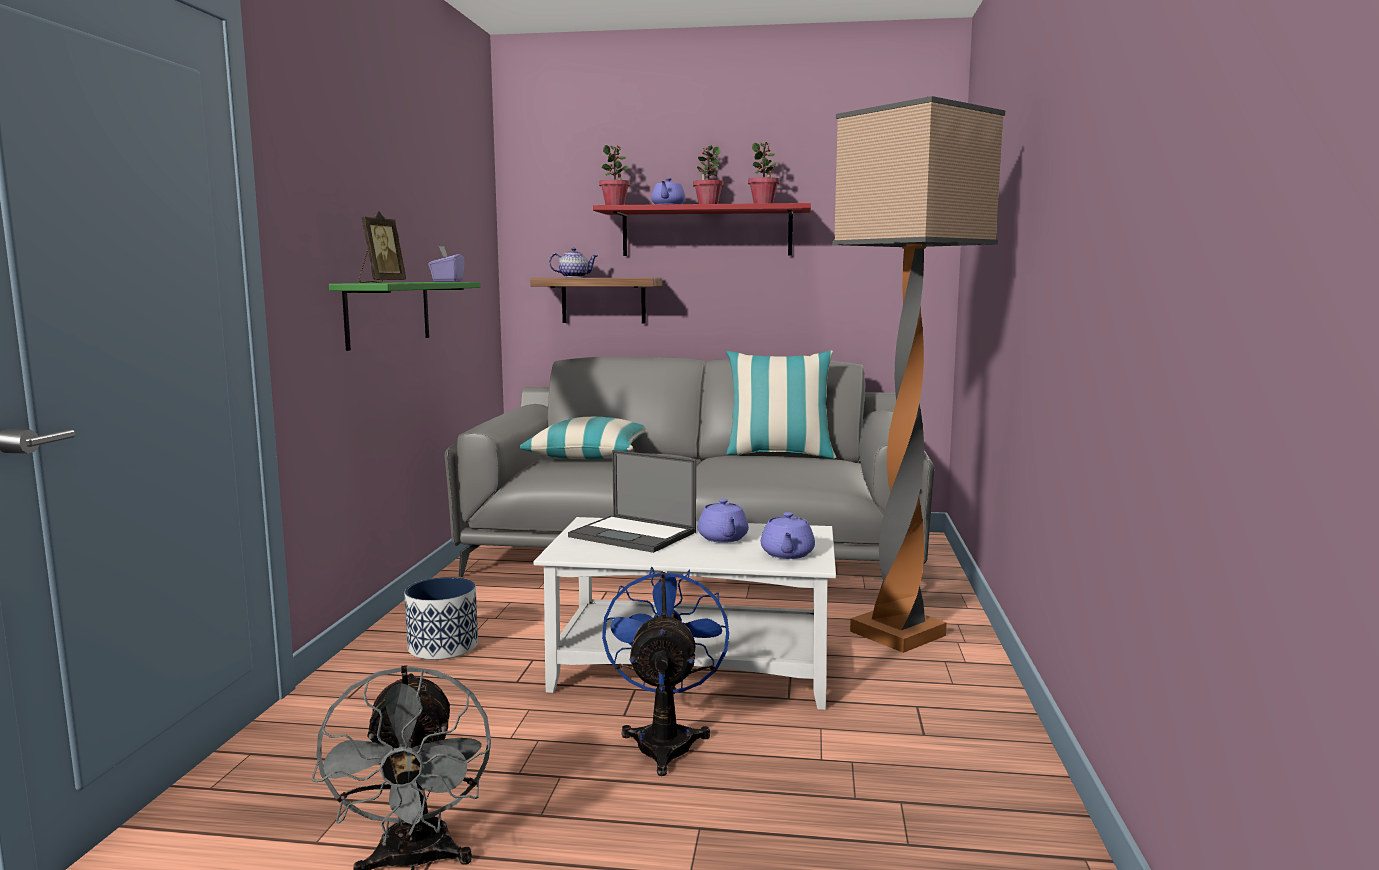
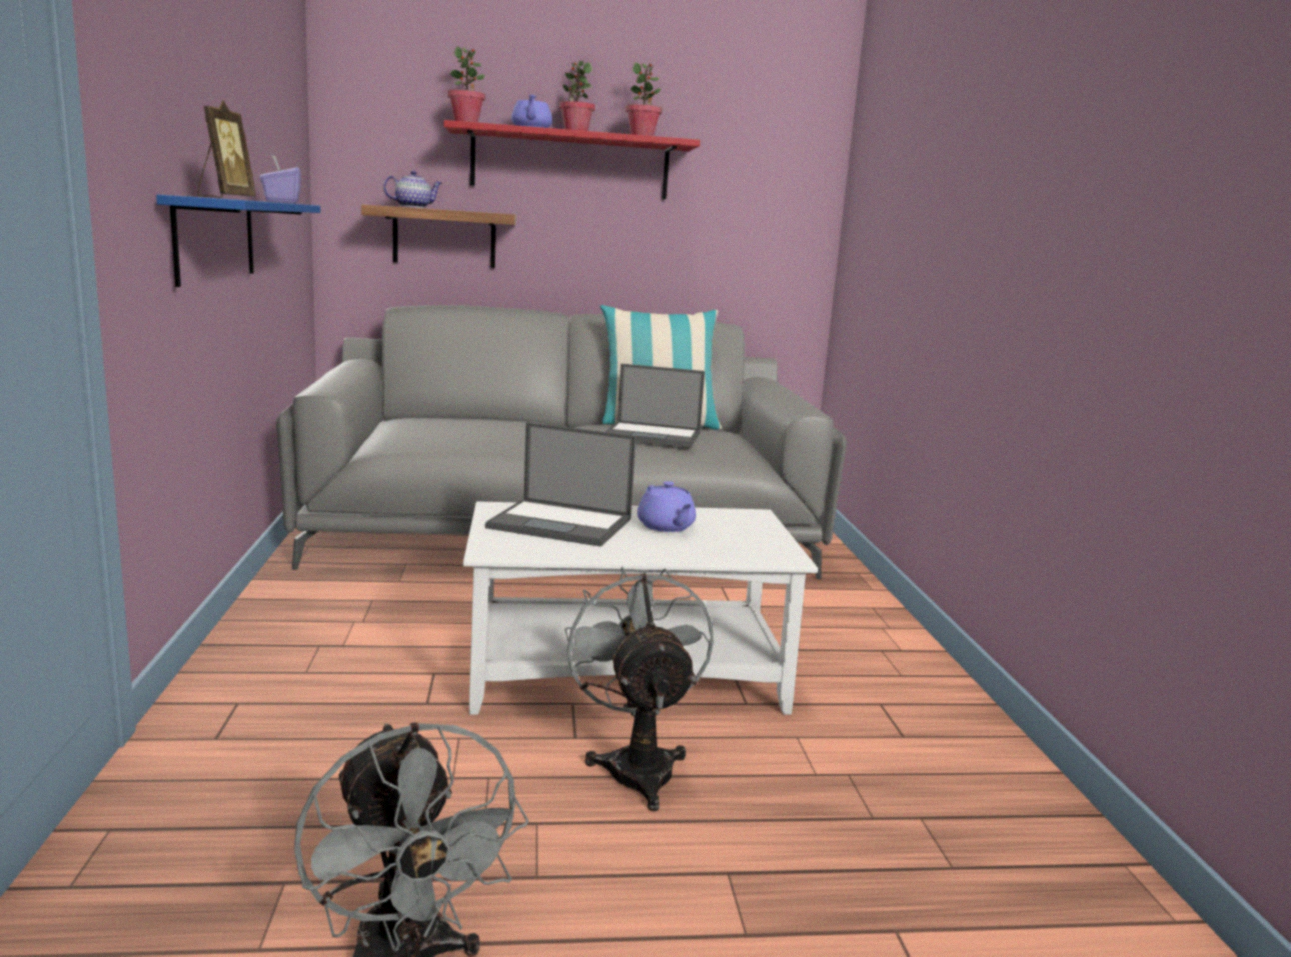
camera: 15 degrees left, 5 degrees up
green shelf [329,282,481,351] -> blue shelf [156,194,320,287]
planter [405,577,478,660] -> none
pillow [520,417,646,459] -> none
blue fan [602,567,729,776] -> grey fan [565,567,714,811]
purple teapot [761,512,815,559] -> none
floor lamp [832,96,1005,653] -> none
none -> laptop [606,364,705,447]

